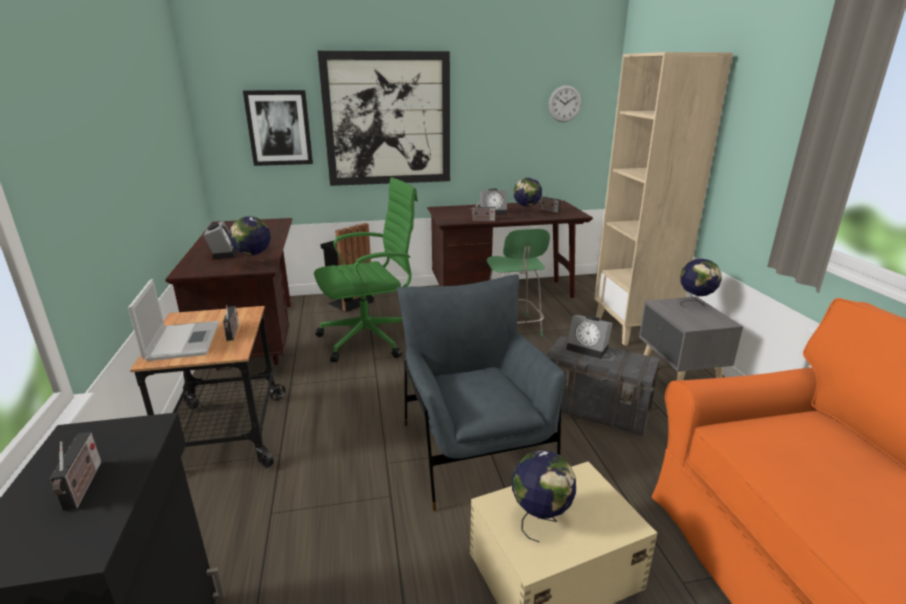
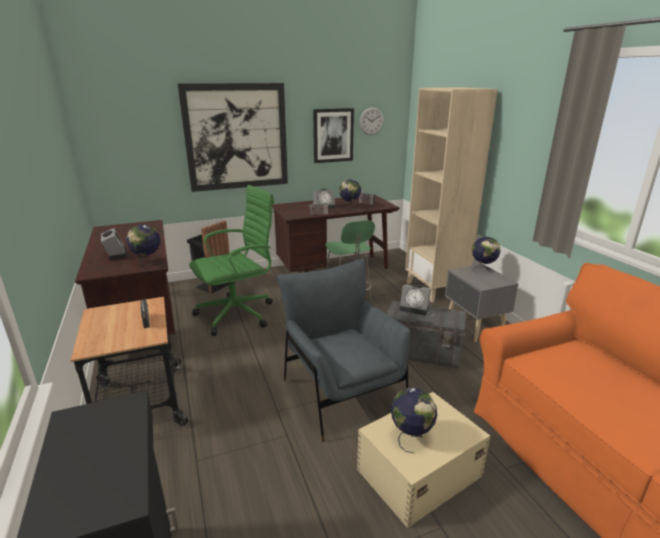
camera: 10 degrees left, 0 degrees up
radio [50,432,101,511] -> none
laptop [128,279,219,361] -> none
picture [243,90,313,166] -> picture moved to [313,108,354,163]

